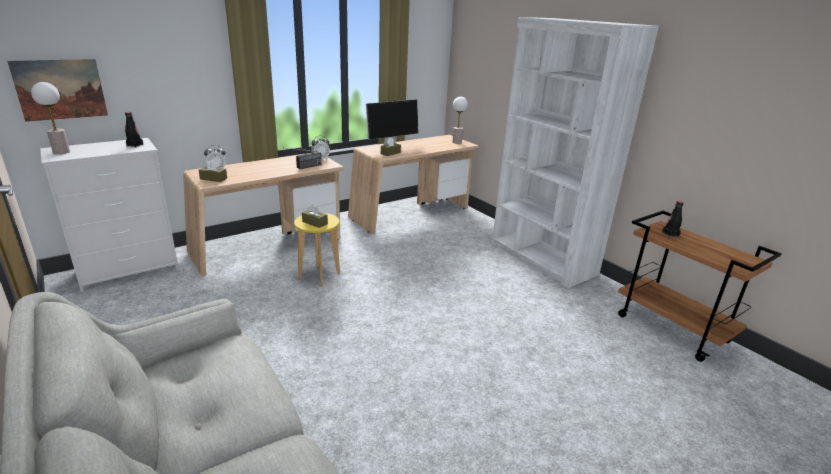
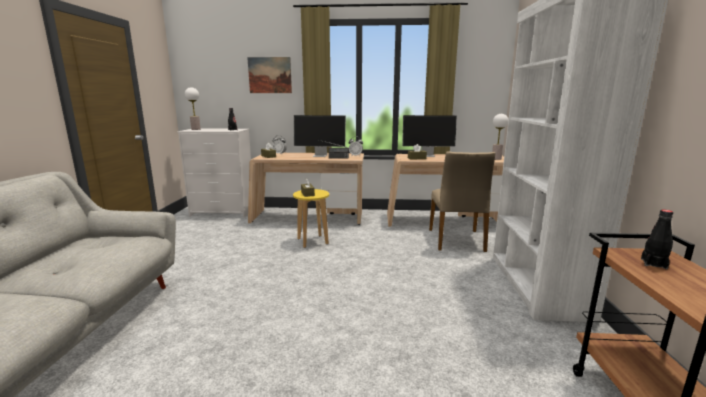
camera: 40 degrees right, 10 degrees down
picture [7,59,108,122] -> picture moved to [247,57,292,93]
none -> monitor [294,115,346,157]
none -> beige chair [429,151,495,252]

